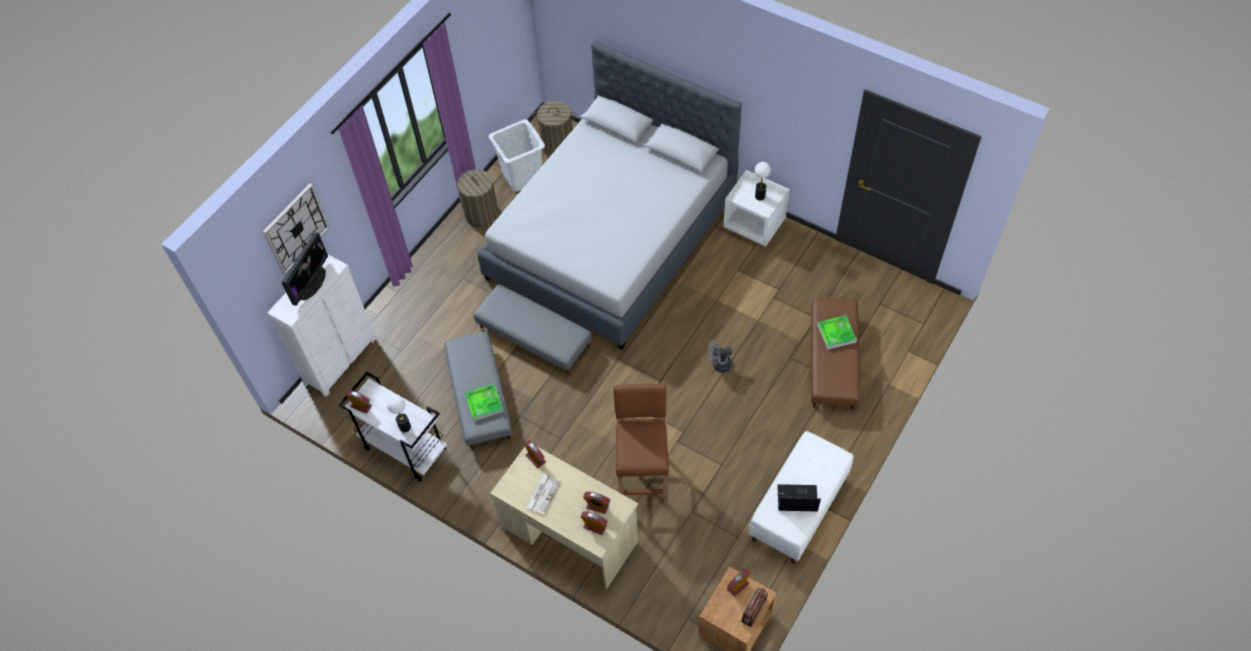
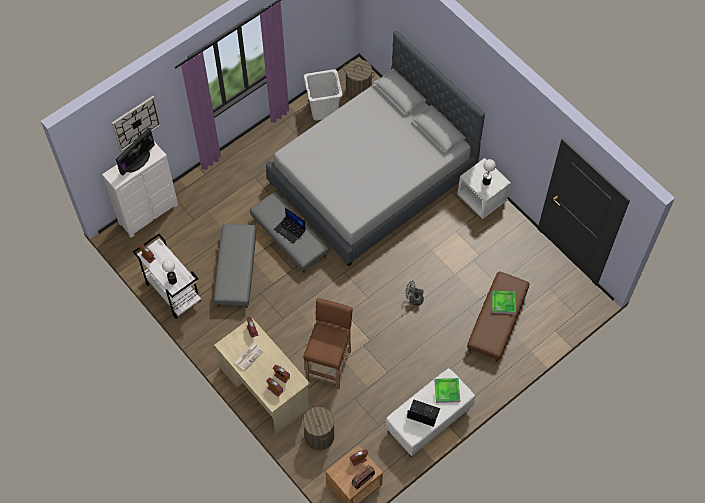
camera: 15 degrees right, 5 degrees up
laundry basket [457,169,499,228] -> laundry basket moved to [303,404,334,450]
tray [465,384,504,421] -> tray moved to [435,378,460,403]
none -> laptop [274,208,306,244]

